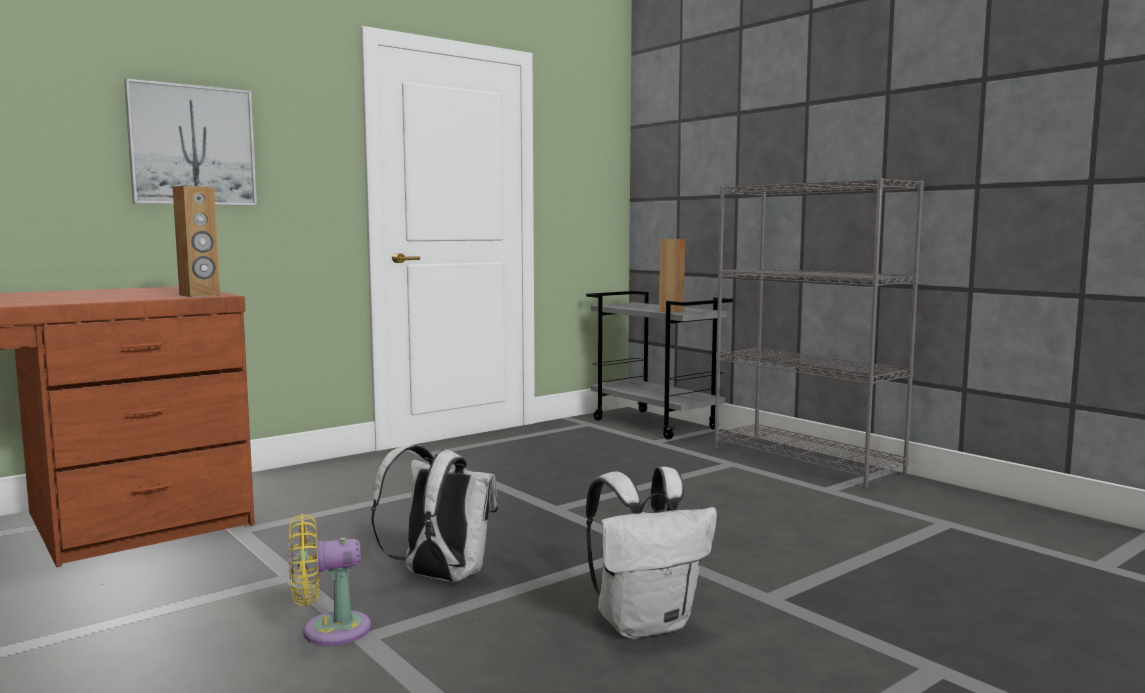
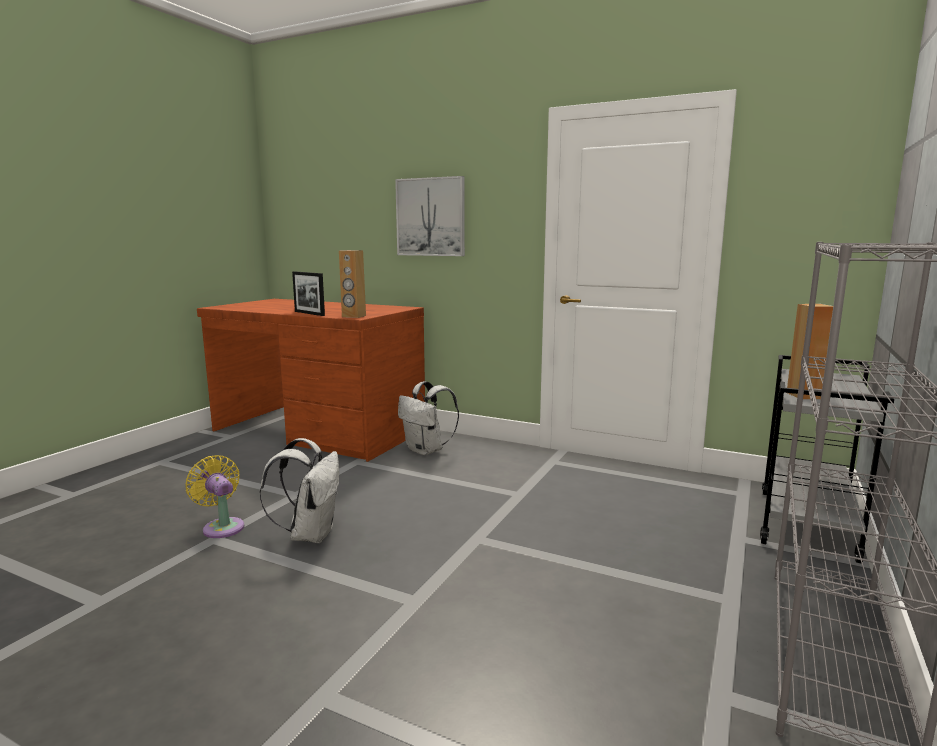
camera: 65 degrees right, 5 degrees up
white backpack [586,467,717,639] -> white backpack moved to [398,381,459,455]
none -> picture frame [292,271,325,316]

